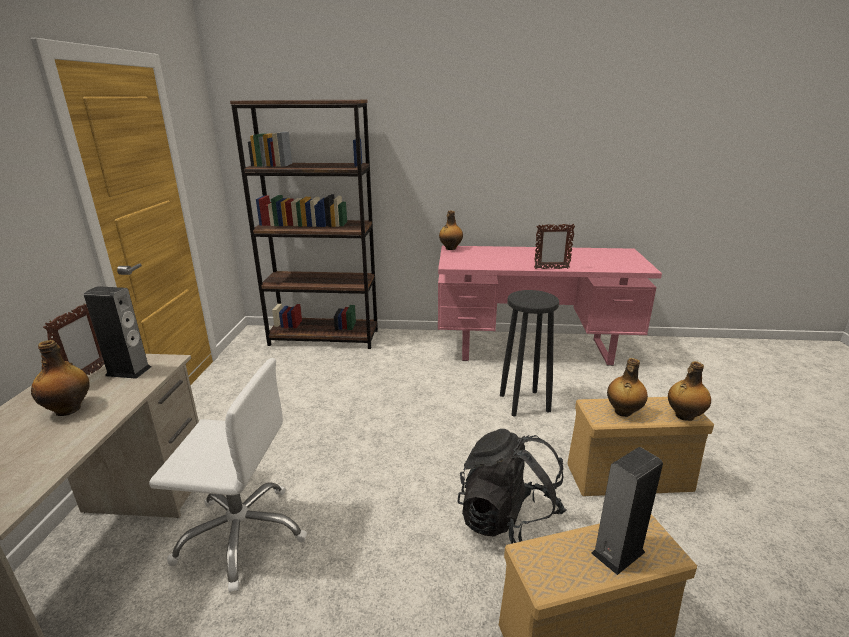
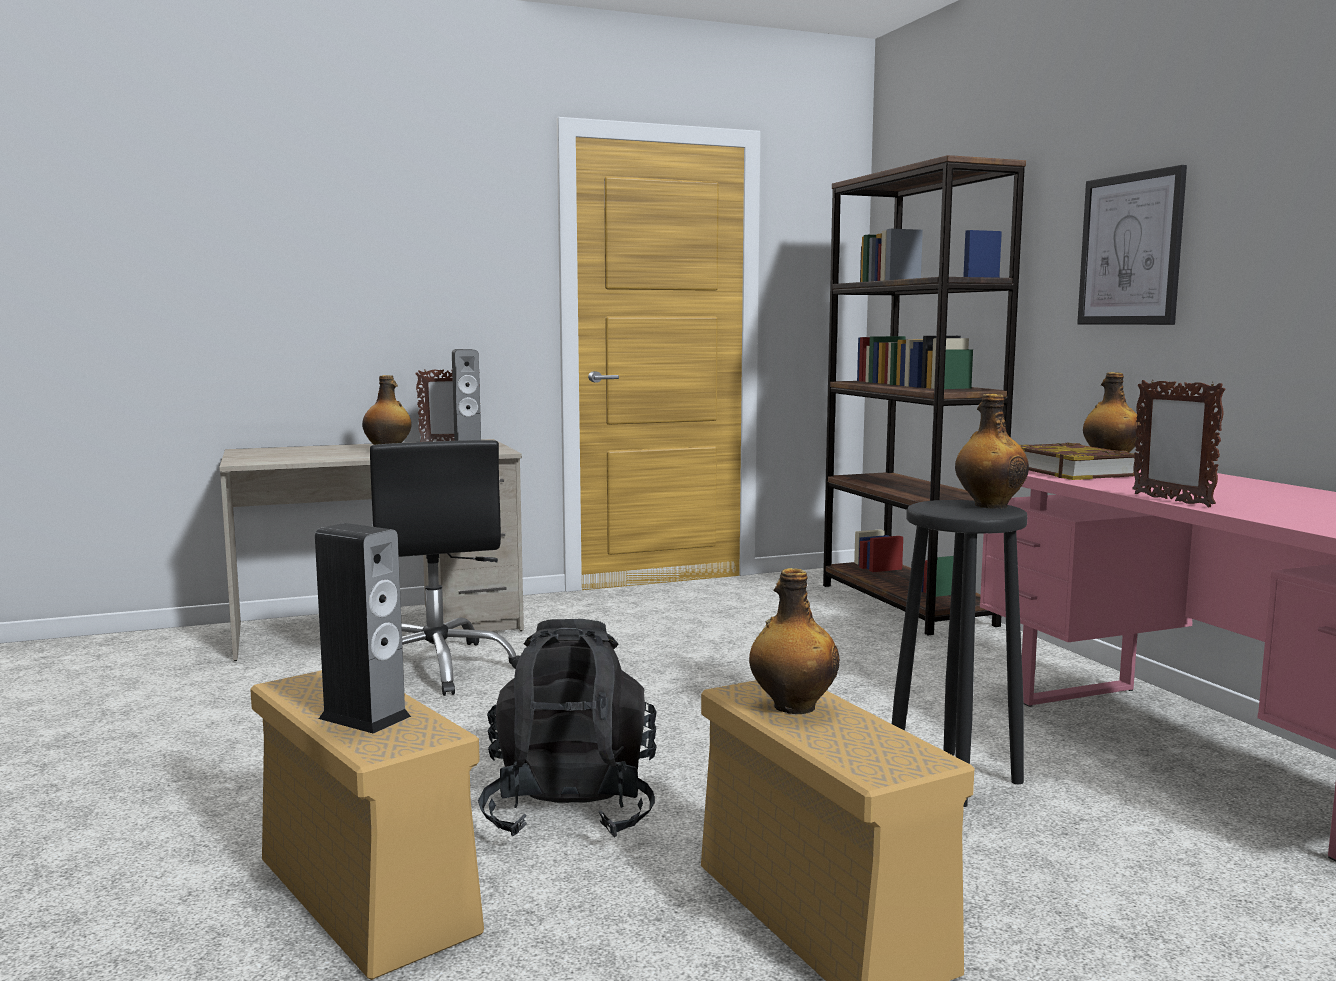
camera: 65 degrees right, 15 degrees down
white office chair [149,358,307,593] -> black office chair [370,440,520,696]
bottle [668,361,711,421] -> bottle moved to [955,394,1029,509]
none -> book [1020,443,1139,480]
none -> picture [1077,165,1187,325]

